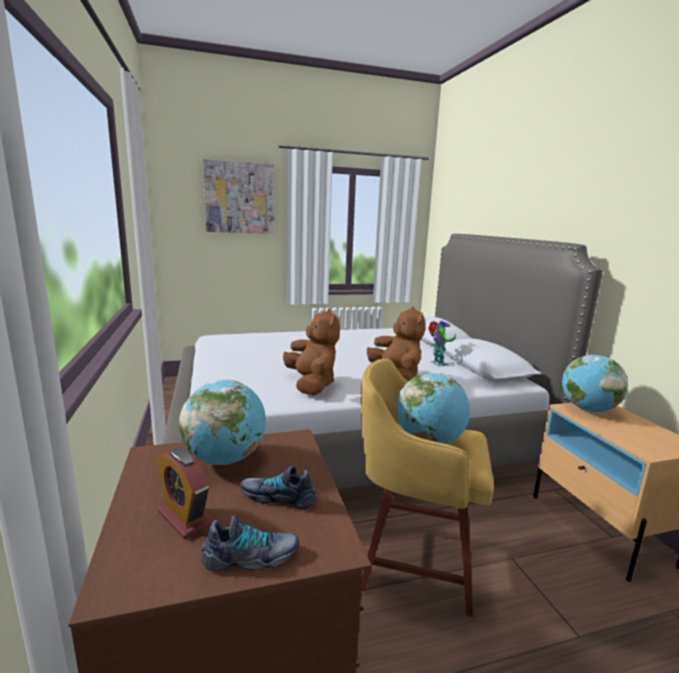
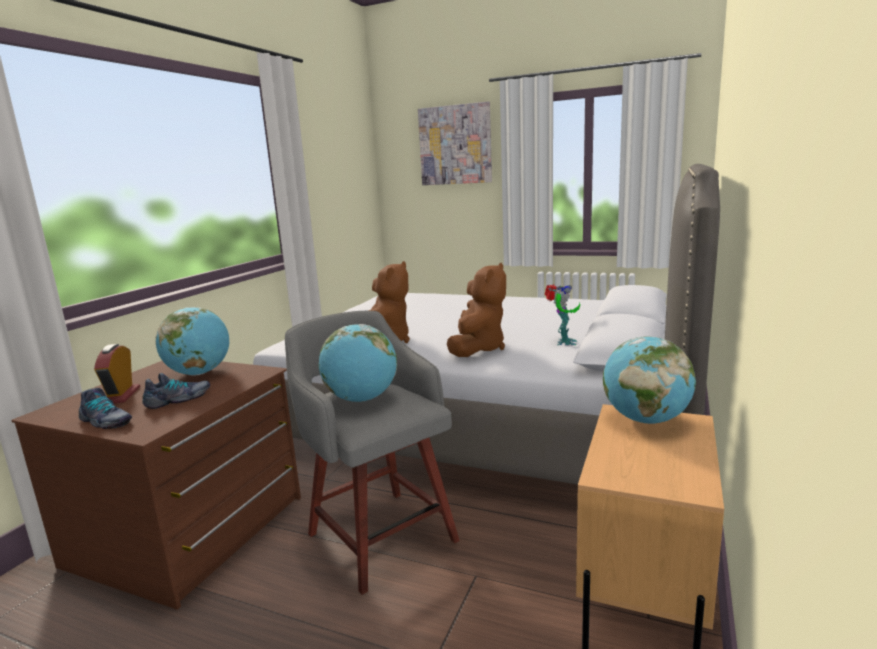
camera: 40 degrees right, 0 degrees up
shoe [240,465,317,509] -> shoe turned 90 degrees clockwise [142,373,210,409]
yellow stool [361,358,494,617] -> grey stool [285,311,459,595]

